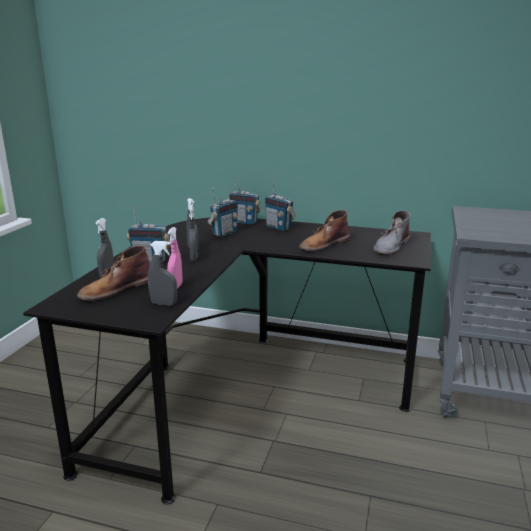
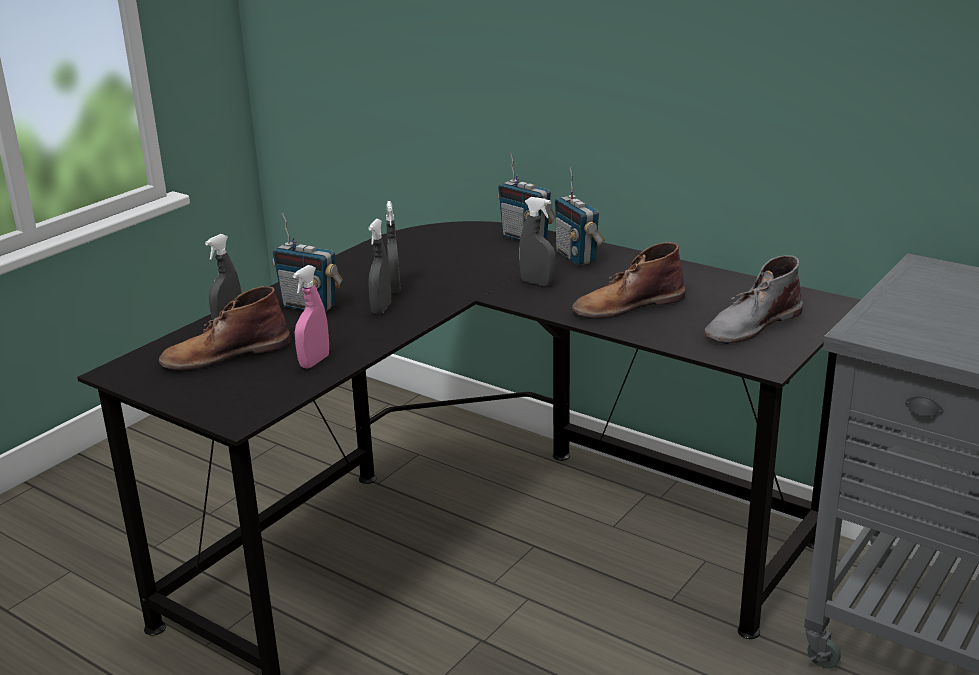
camera: 20 degrees right, 5 degrees up
grey spray bottle [148,241,177,306] -> grey spray bottle moved to [519,197,555,286]
radio [207,188,238,237] -> none

